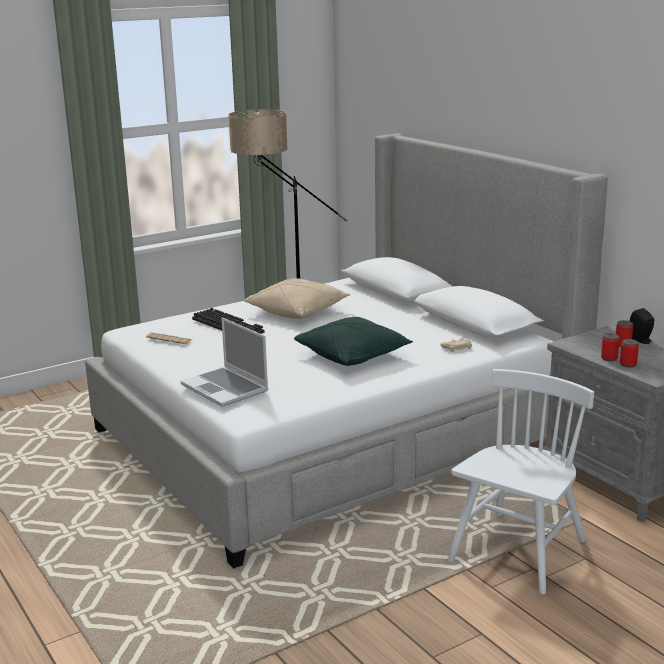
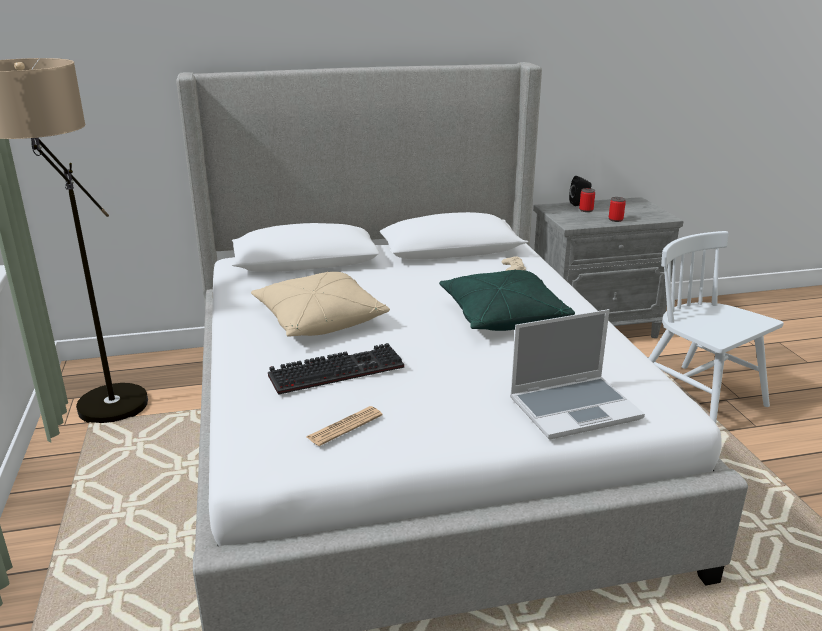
camera: 70 degrees left, 5 degrees up
can [620,339,639,368] -> none

